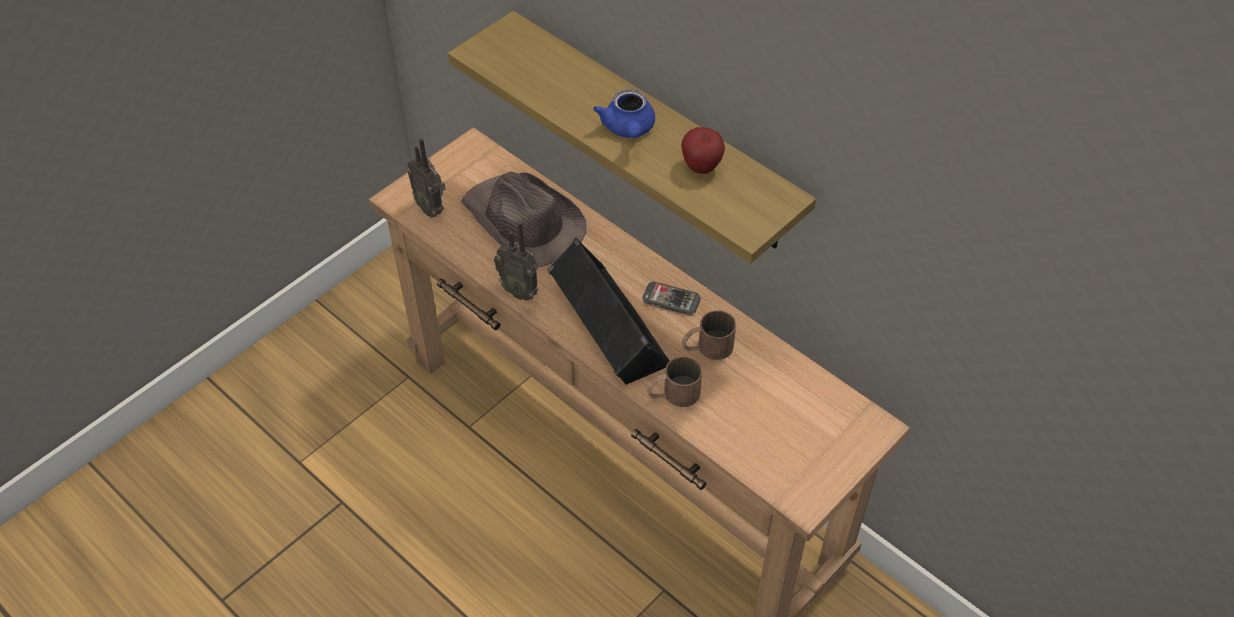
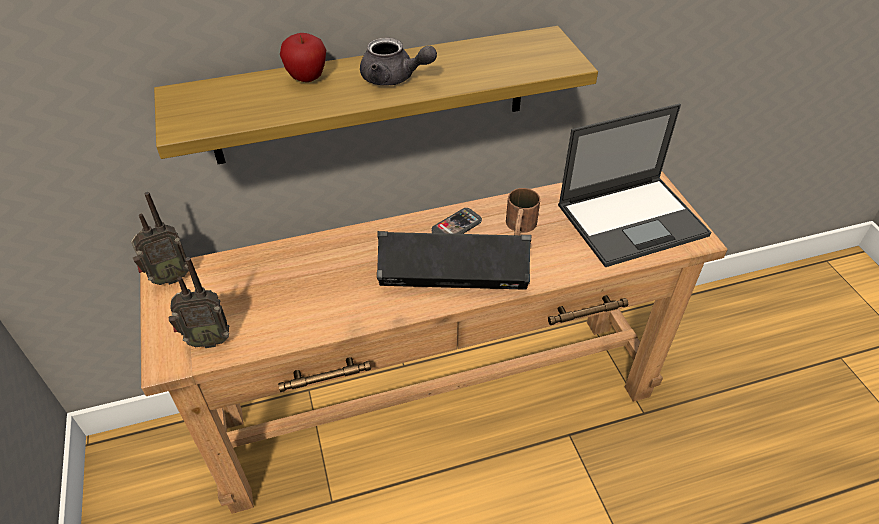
camera: 60 degrees left, 5 degrees down
brown hat [461,171,587,267] -> none
radio [494,221,538,301] -> radio moved to [131,192,189,285]
blue teapot [593,89,655,138] -> grey teapot [360,38,437,86]
brown mug [647,356,702,407] -> none
apple [681,127,725,174] -> apple moved to [280,33,326,82]
none -> laptop [558,104,711,267]

